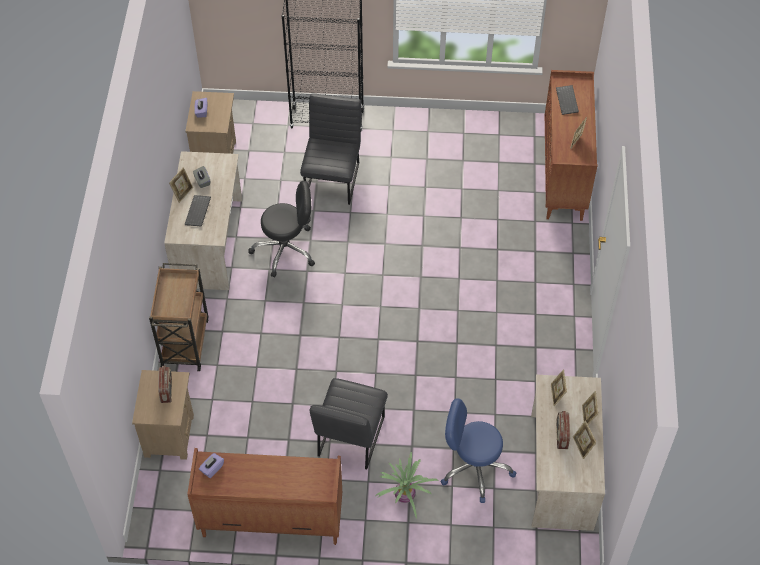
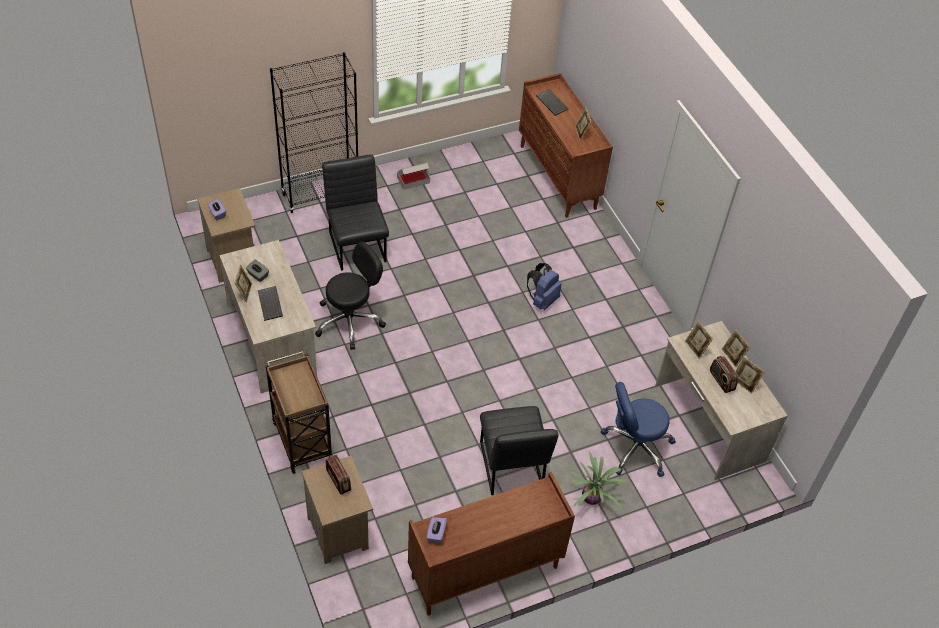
camera: 30 degrees left, 5 degrees down
none -> cardboard box [397,162,430,190]
none -> blue backpack [527,263,561,310]

